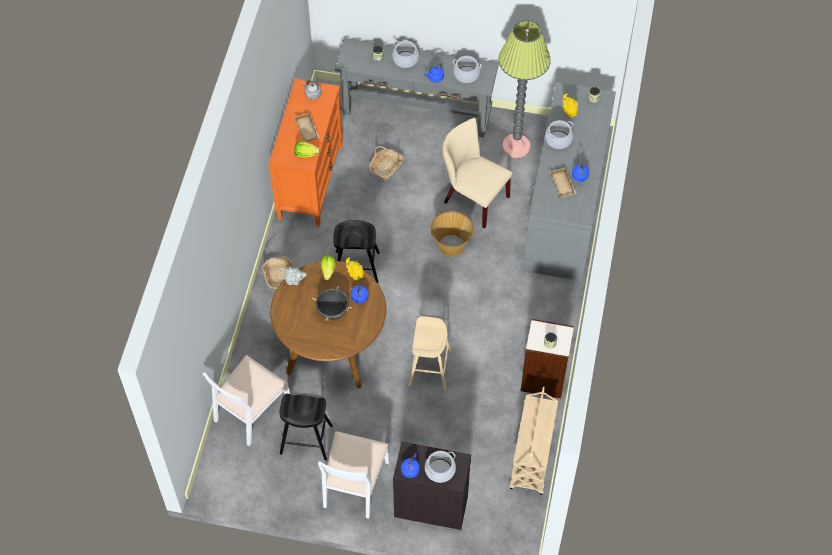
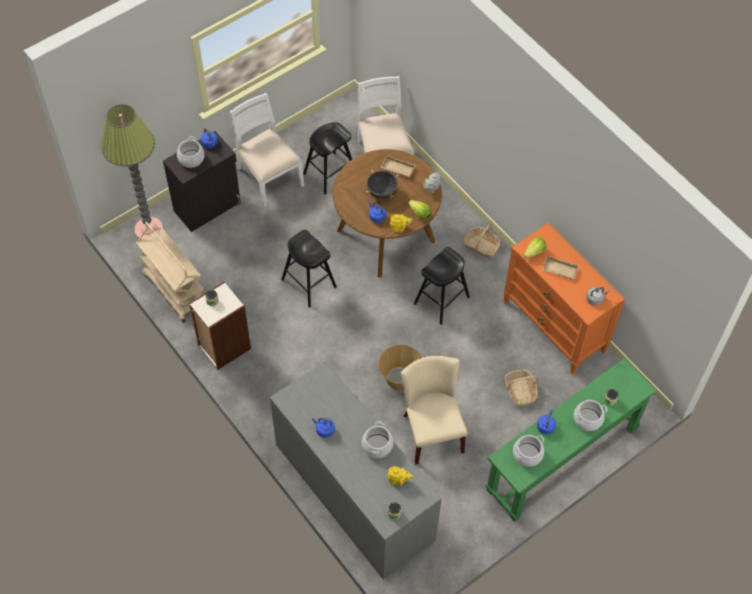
camera: 130 degrees right, 0 degrees up
grey console table [335,38,499,138] -> green console table [485,358,656,522]
beige stool [408,316,452,390] -> black stool [281,230,337,307]
beige chair [442,118,512,228] -> beige chair turned 90 degrees counterclockwise [401,356,467,465]
floor lamp [499,20,551,158] -> floor lamp moved to [101,104,163,240]
beige tray [550,168,577,199] -> beige tray moved to [381,155,415,178]

